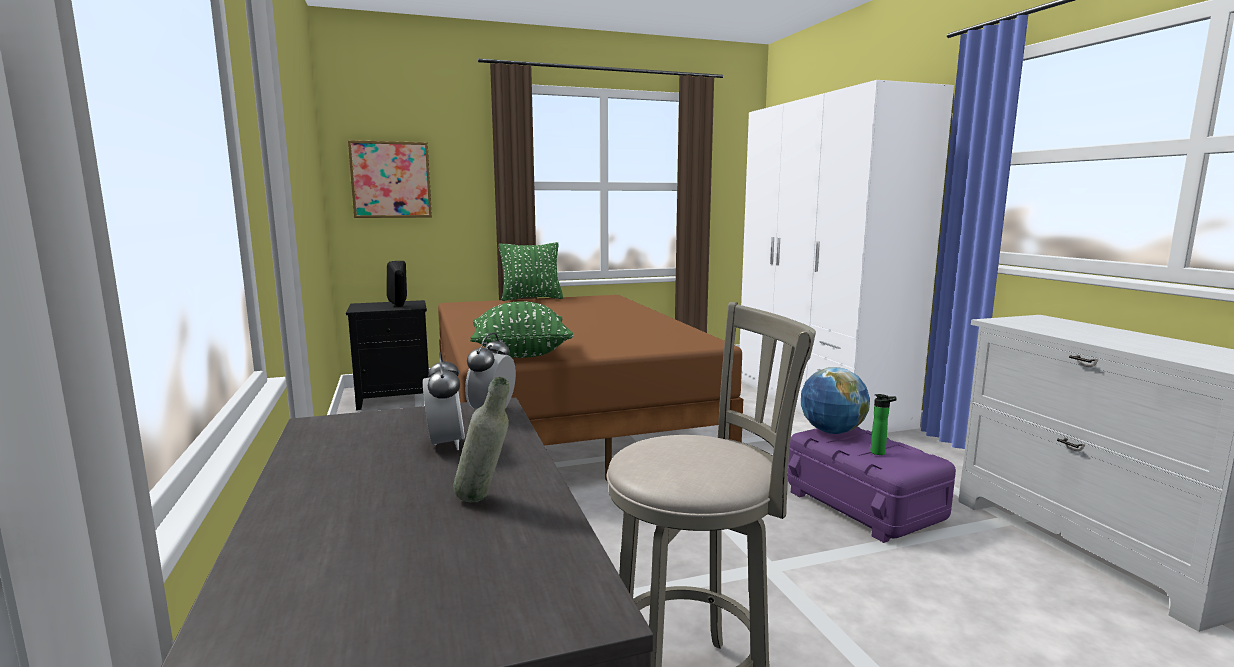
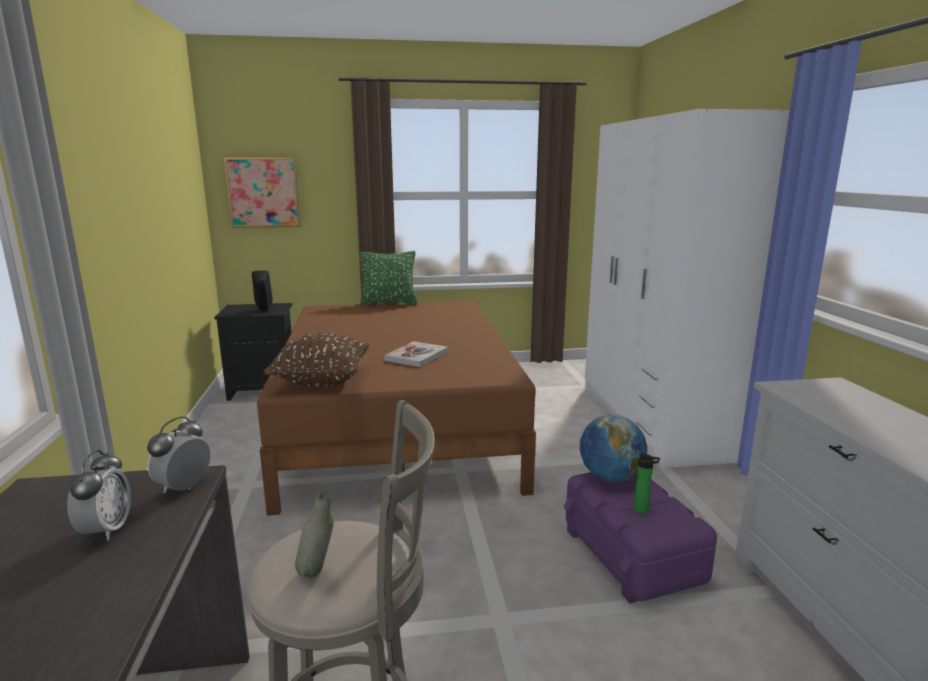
camera: 10 degrees right, 5 degrees up
grey bottle [454,377,509,503] -> grey bottle moved to [295,491,334,578]
green pillow [470,301,573,358] -> brown pillow [263,333,369,387]
none -> book [384,341,448,367]

